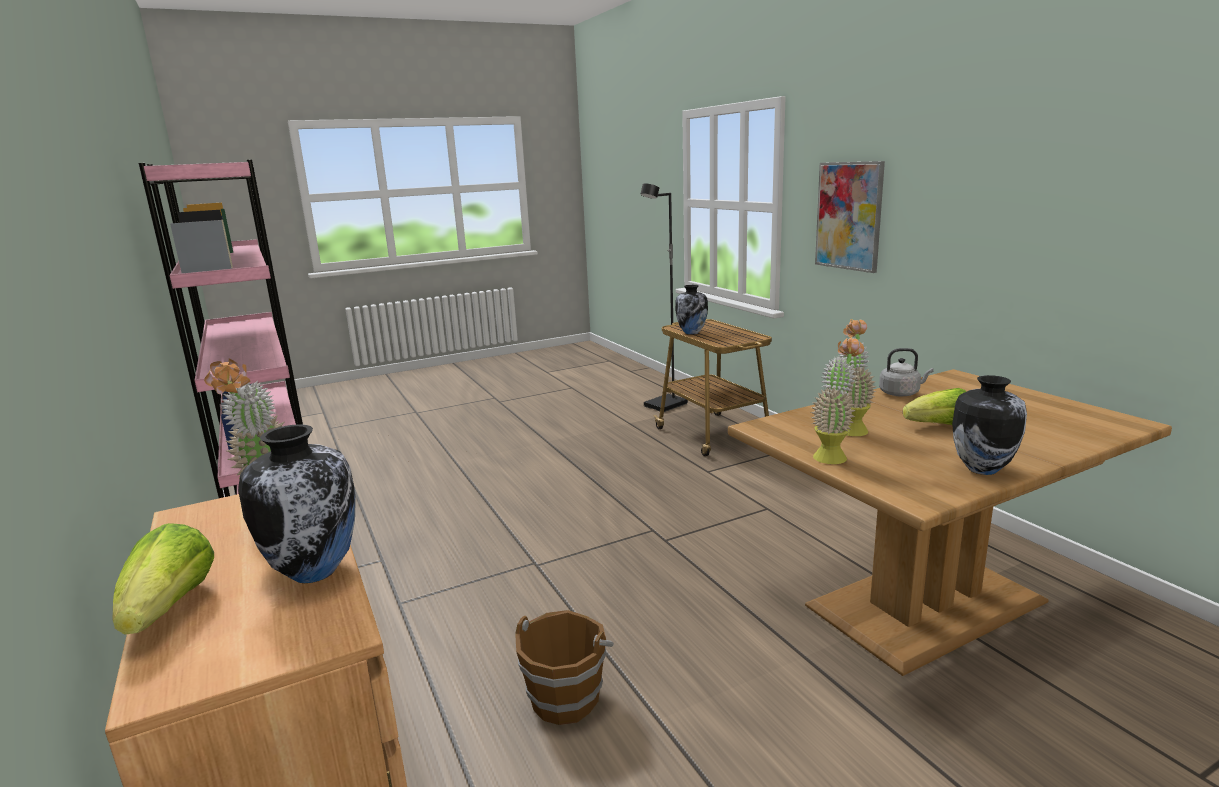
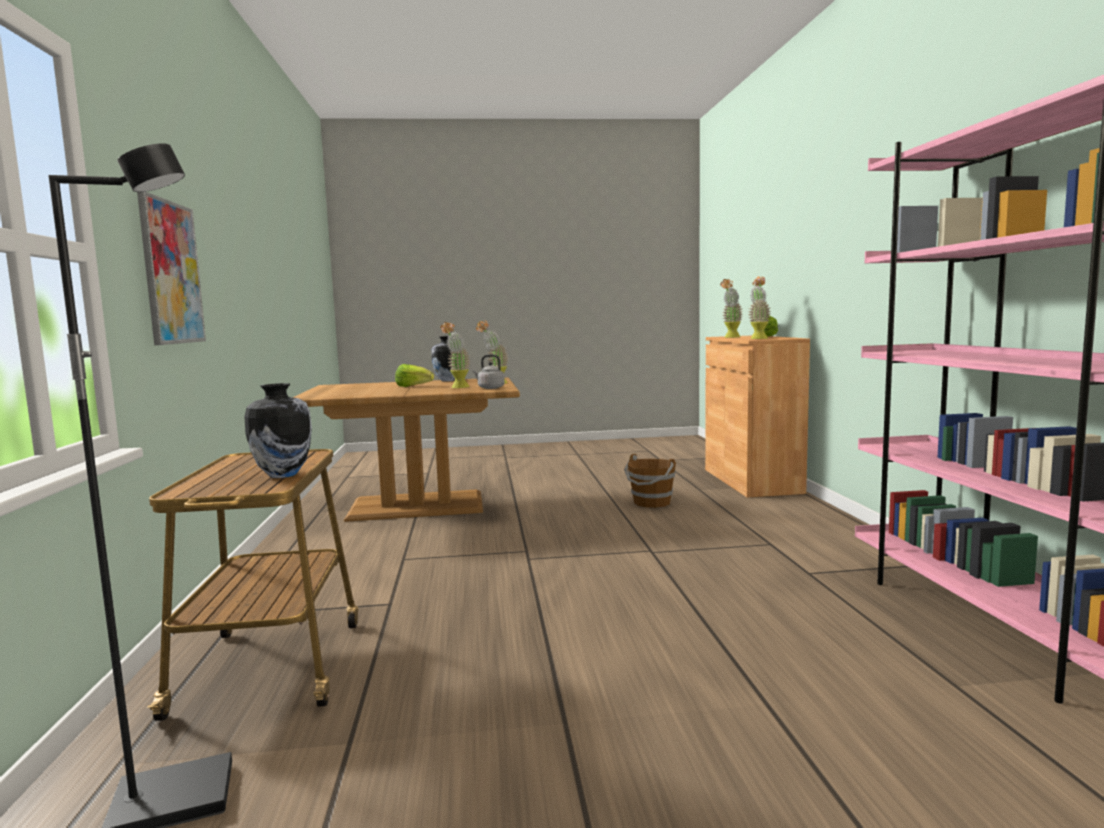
camera: 160 degrees left, 10 degrees down
vase [238,424,356,583] -> potted plant [720,279,743,338]
grey kettle [879,348,934,396] -> grey kettle moved to [473,355,505,389]

